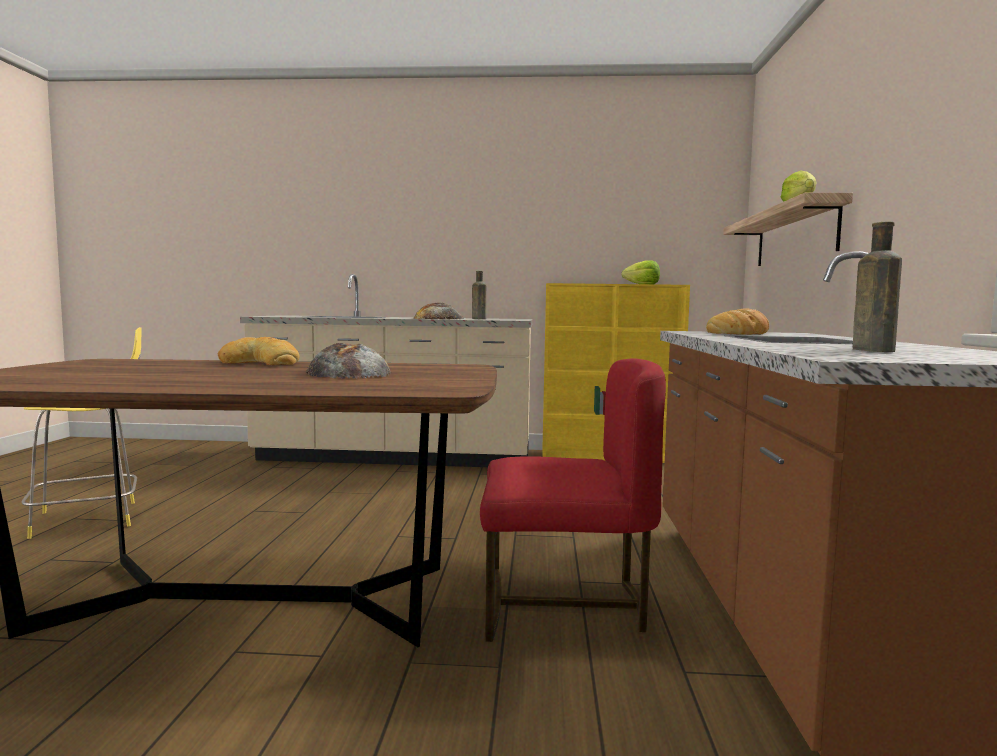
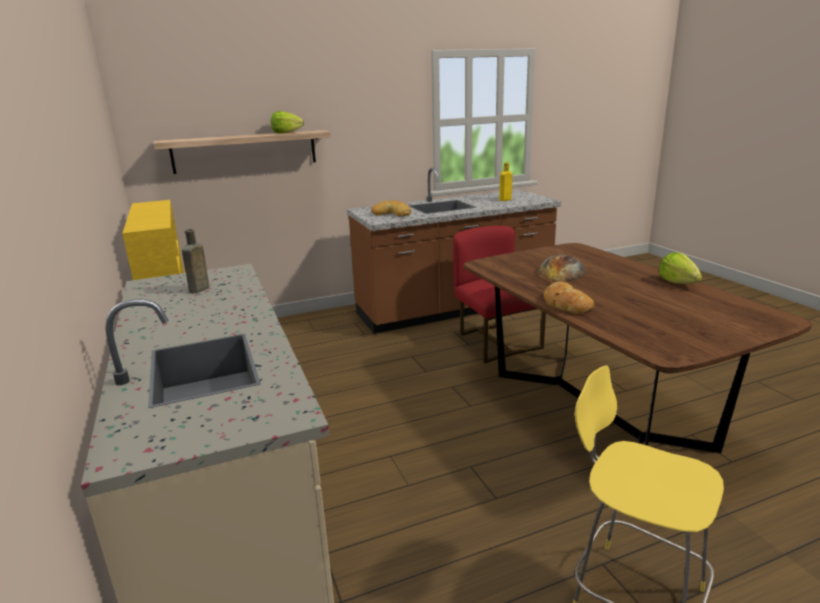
camera: 115 degrees left, 15 degrees up
bread [414,303,464,319] -> none
lettuce [622,260,660,284] -> lettuce moved to [659,252,702,284]
brown bottle [853,221,902,352] -> yellow bottle [499,163,512,201]

